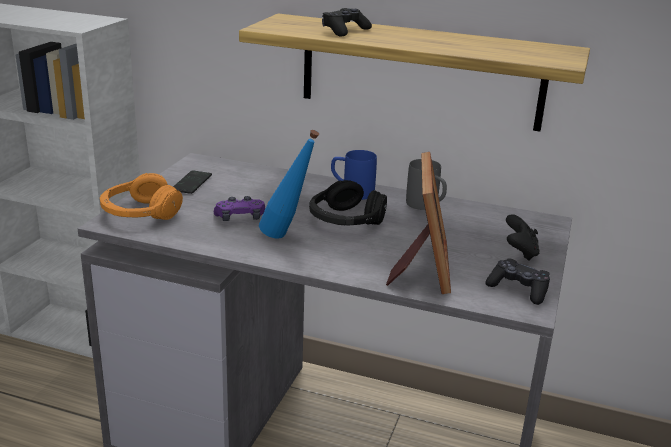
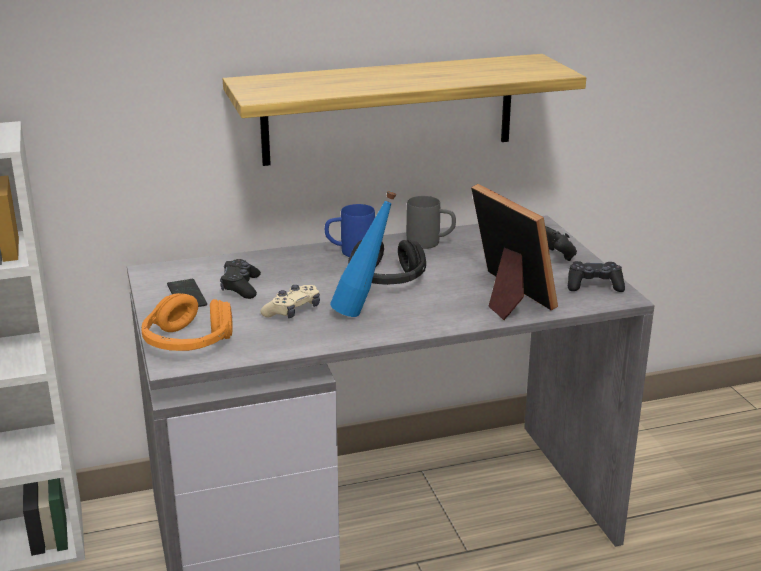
camera: 35 degrees left, 0 degrees up
purple game controller [214,196,265,221] -> beige game controller [261,285,320,318]
black game controller [322,8,372,37] -> black game controller moved to [220,259,261,299]

